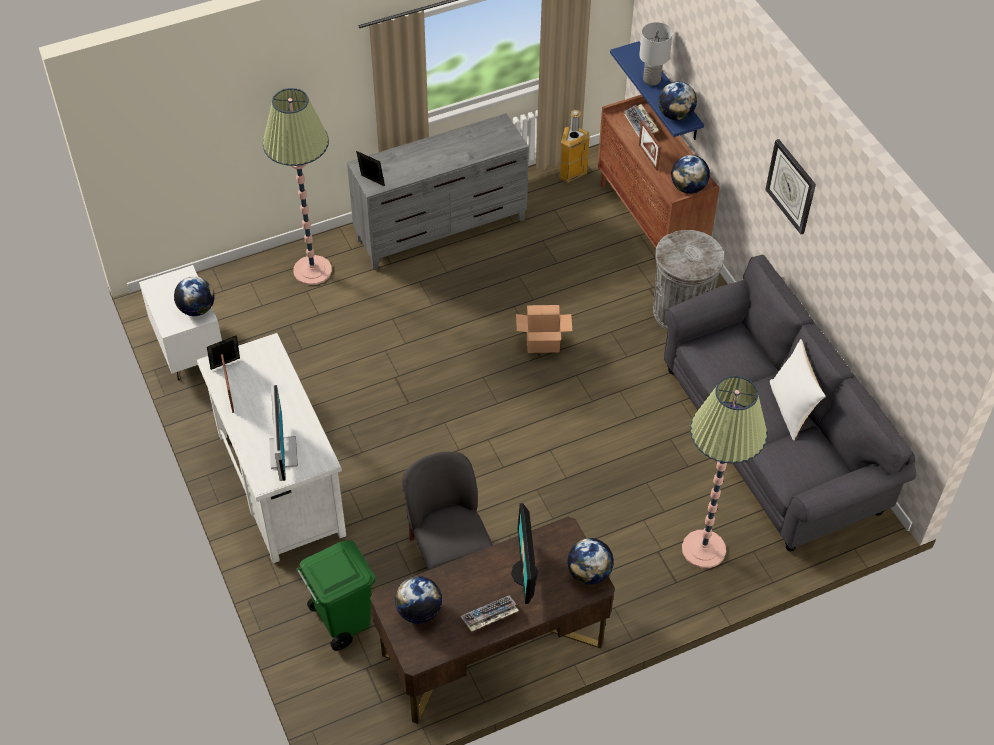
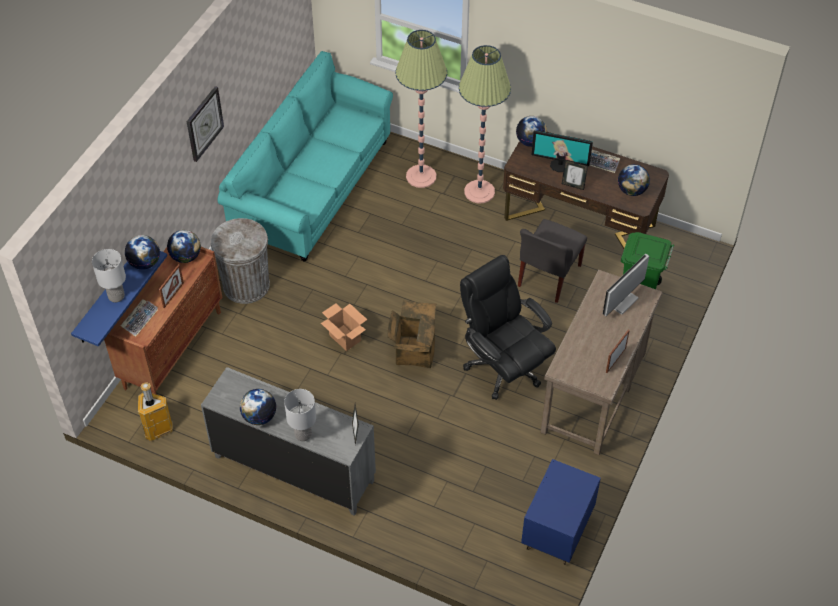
camera: 130 degrees left, 0 degrees up
white nightstand [139,265,222,380] -> blue nightstand [521,459,601,565]
globe [174,276,215,316] -> globe moved to [240,389,276,425]
white desk [197,333,346,563] -> brown desk [540,270,662,455]
picture frame [207,335,240,370] -> picture frame moved to [562,160,588,190]
floor lamp [263,88,332,285] -> floor lamp moved to [459,45,511,203]
monitor [511,503,538,604] -> monitor turned 60 degrees clockwise [531,131,593,172]
grey sofa [664,255,916,551] -> turquoise sofa [218,51,393,262]
white pillow [770,339,826,440] -> none
none -> grey table lamp [284,389,316,441]
none -> cardboard box [387,300,436,368]
none -> black office chair [460,255,556,400]

